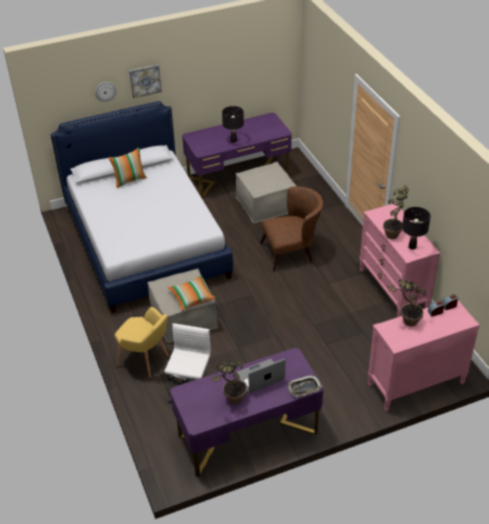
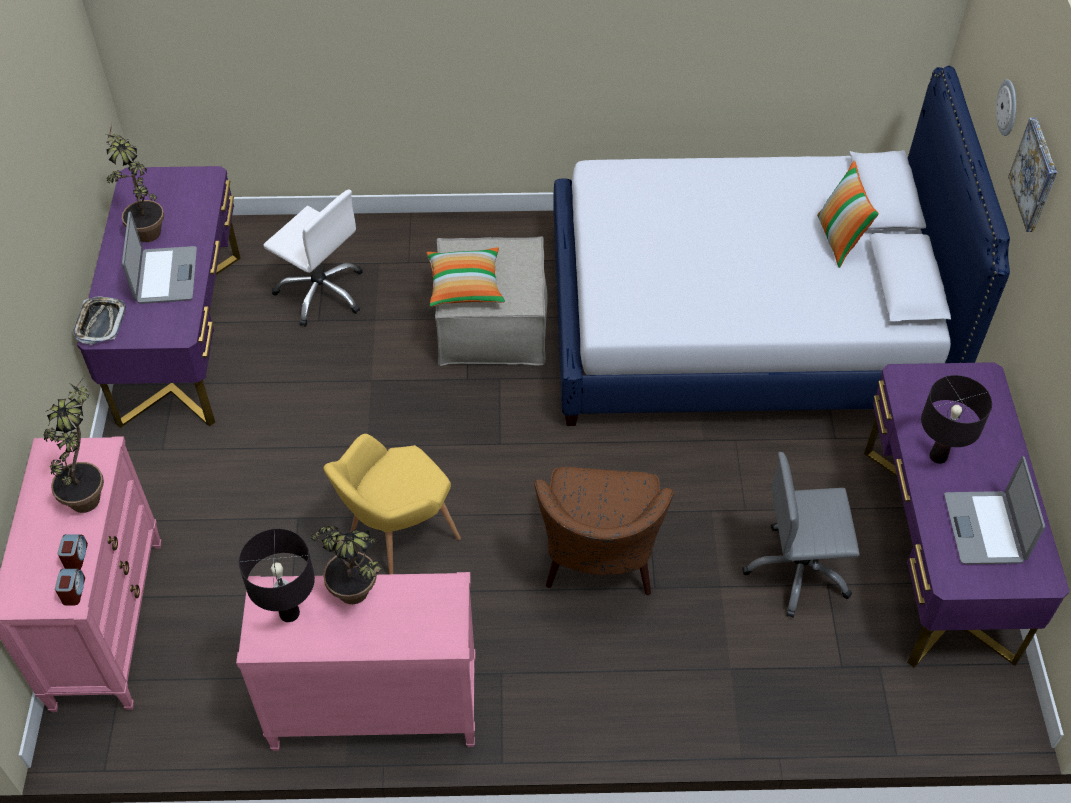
camera: 110 degrees right, 10 degrees up
yellow armchair [114,307,169,377] -> yellow armchair moved to [324,434,461,574]
beige ottoman [236,162,297,223] -> grey office chair [742,452,860,618]
none -> laptop [944,456,1045,564]

